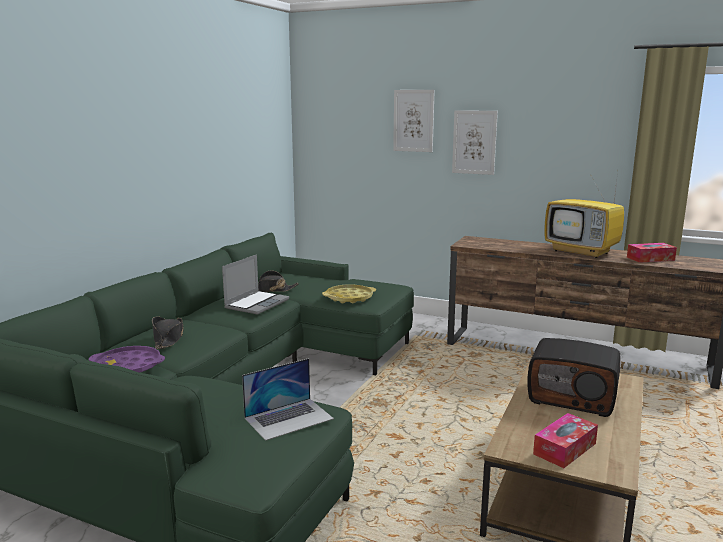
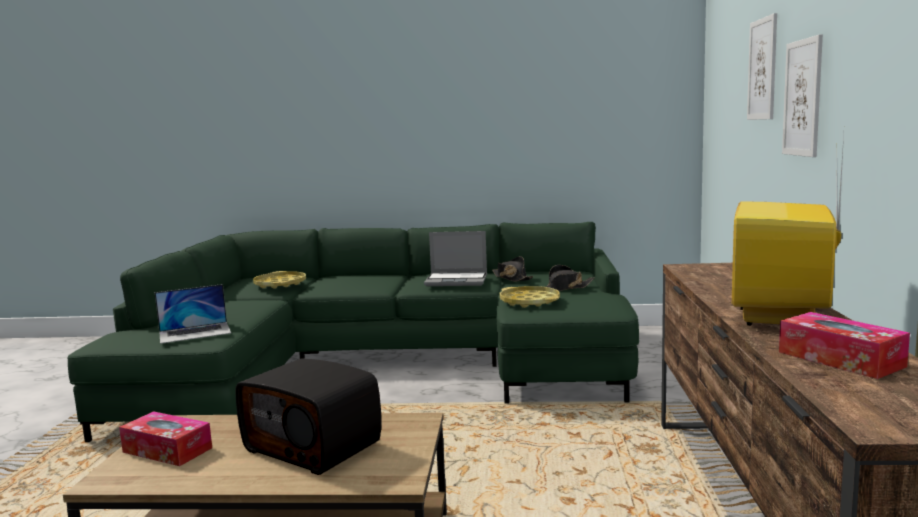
camera: 70 degrees right, 5 degrees down
purple tray [89,346,165,373] -> yellow tray [253,271,306,288]
black hat [152,316,184,349] -> black hat moved to [546,265,594,291]
laptop [242,358,334,441] -> laptop turned 60 degrees counterclockwise [155,284,231,344]
radio [527,338,621,417] -> radio turned 60 degrees counterclockwise [236,359,381,475]

